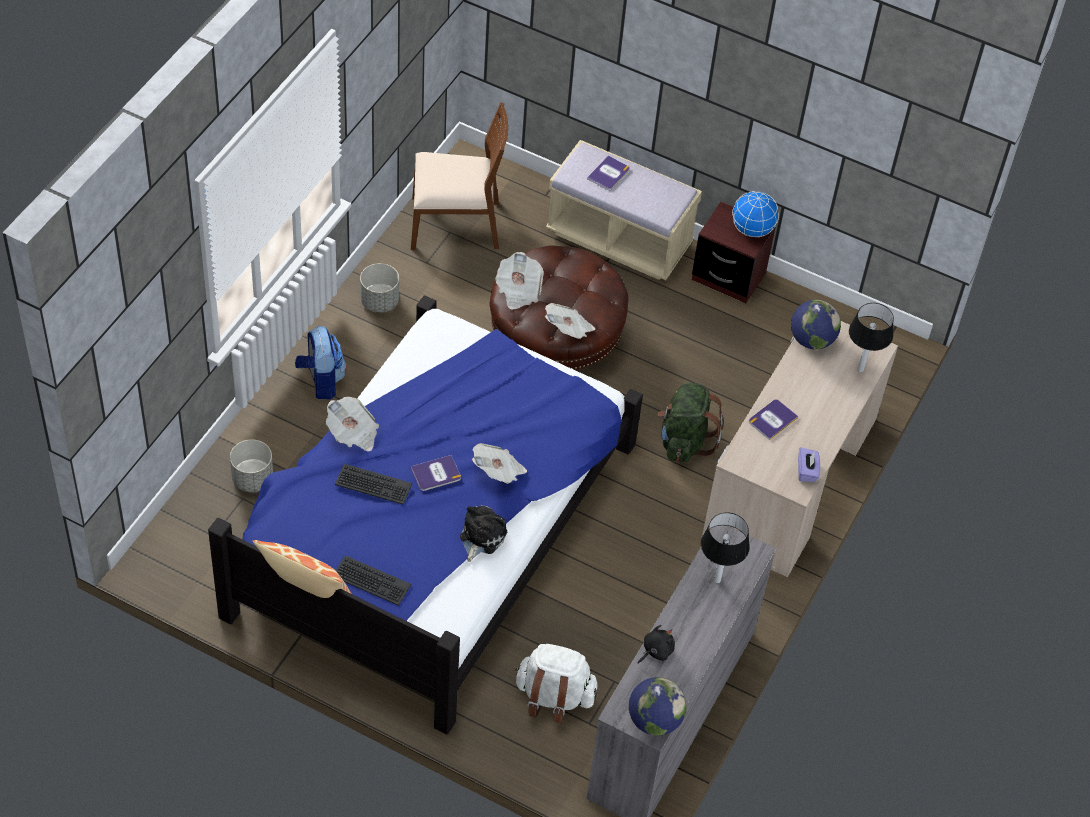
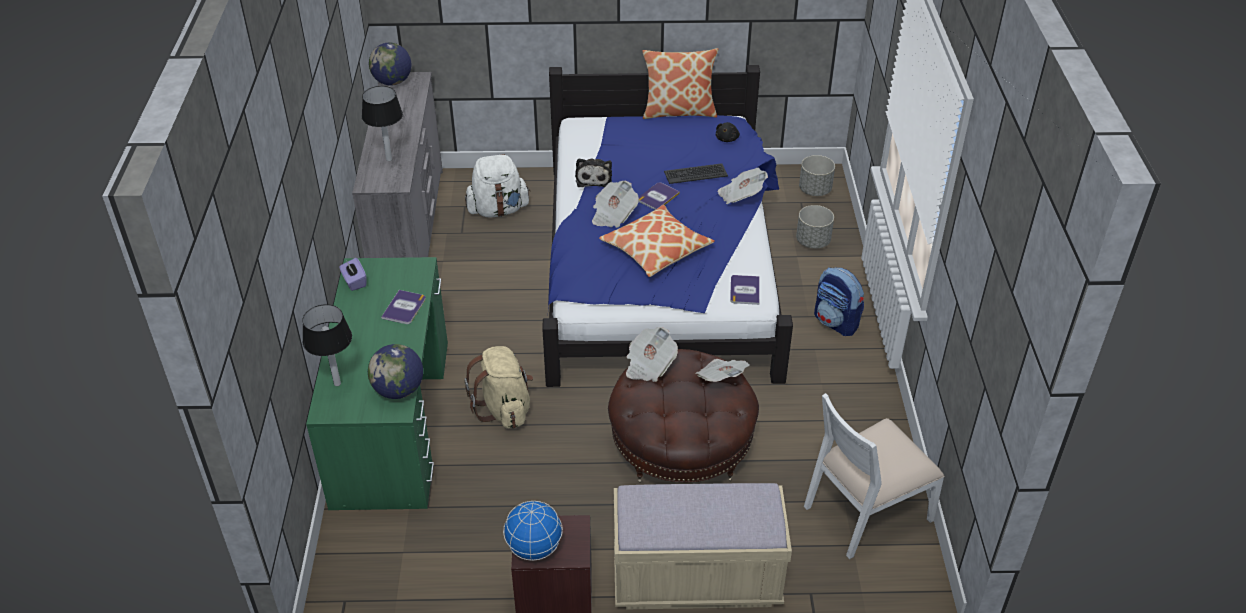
camera: 155 degrees right, 10 degrees down
keyboard [336,555,411,606] -> none
grey planter [360,263,399,313] -> grey planter moved to [799,155,835,196]
brown chair [411,102,508,250] -> white chair [804,393,945,559]
book [587,155,630,190] -> book moved to [730,275,760,305]
black plush toy [638,625,675,664] -> black plush toy moved to [716,122,740,142]
green backpack [657,383,724,462] -> beige backpack [464,346,533,429]
beige desk [702,321,898,577] -> green desk [306,257,448,510]
none -> pillow [599,205,715,277]

